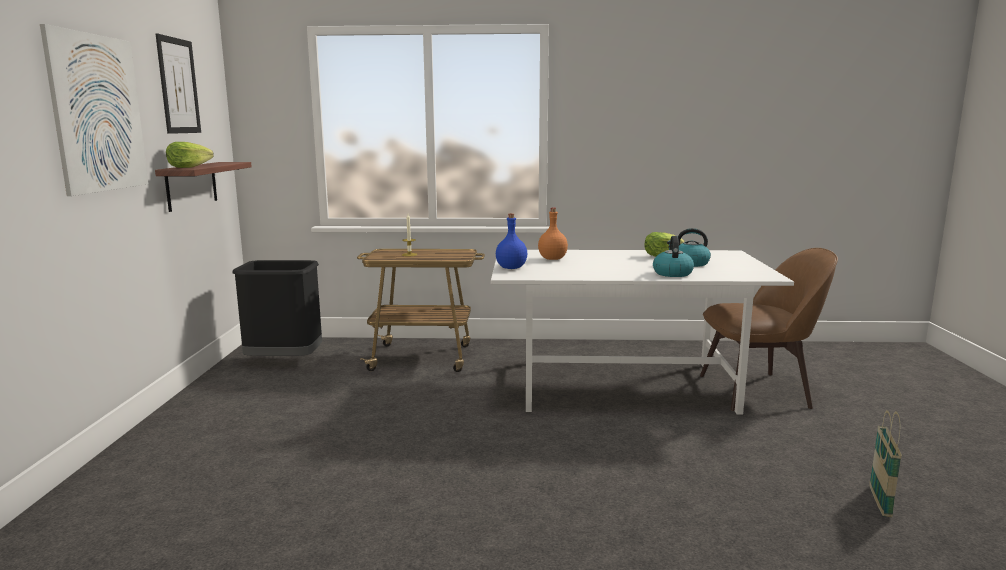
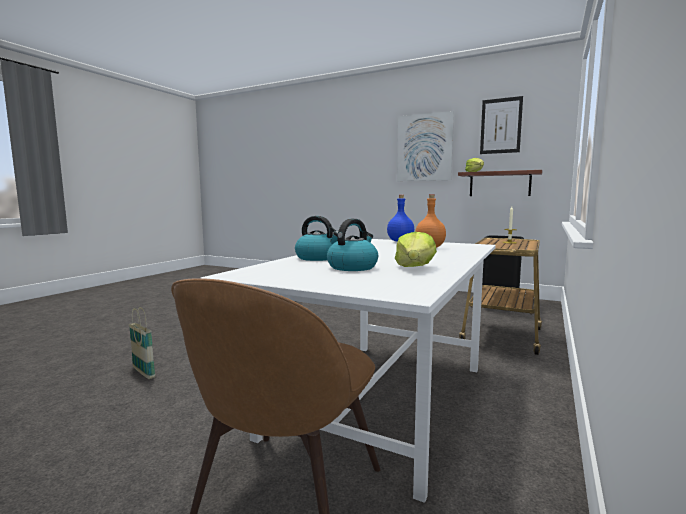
camera: 115 degrees right, 5 degrees down
basket [869,410,902,517] -> basket moved to [129,307,155,379]

